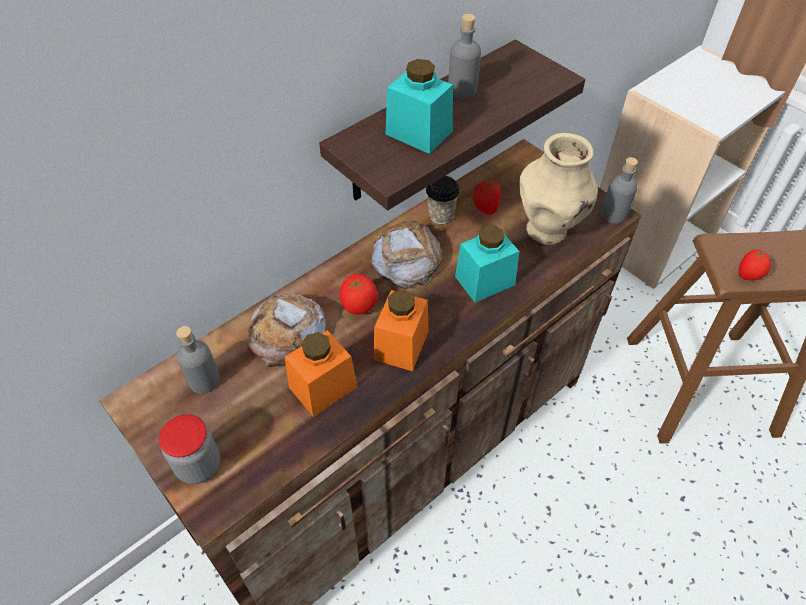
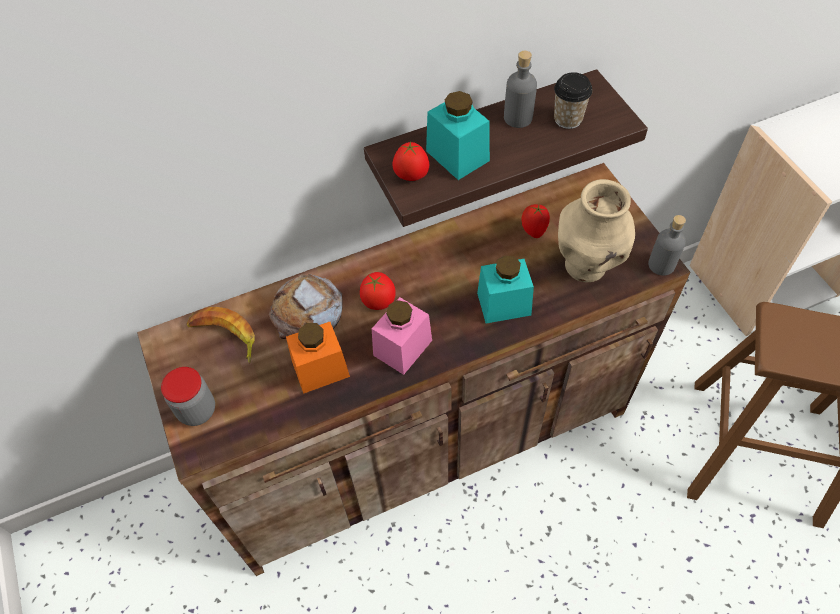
camera: 20 degrees right, 5 degrees up
grey bottle [176,326,220,394] -> banana [186,307,255,364]
bread [371,219,444,289] -> none
orange jar [374,290,428,371] -> pink jar [372,297,432,375]
cup [426,176,460,224] -> cup moved to [554,72,593,129]
tomato [738,249,771,281] -> tomato moved to [392,141,429,181]

